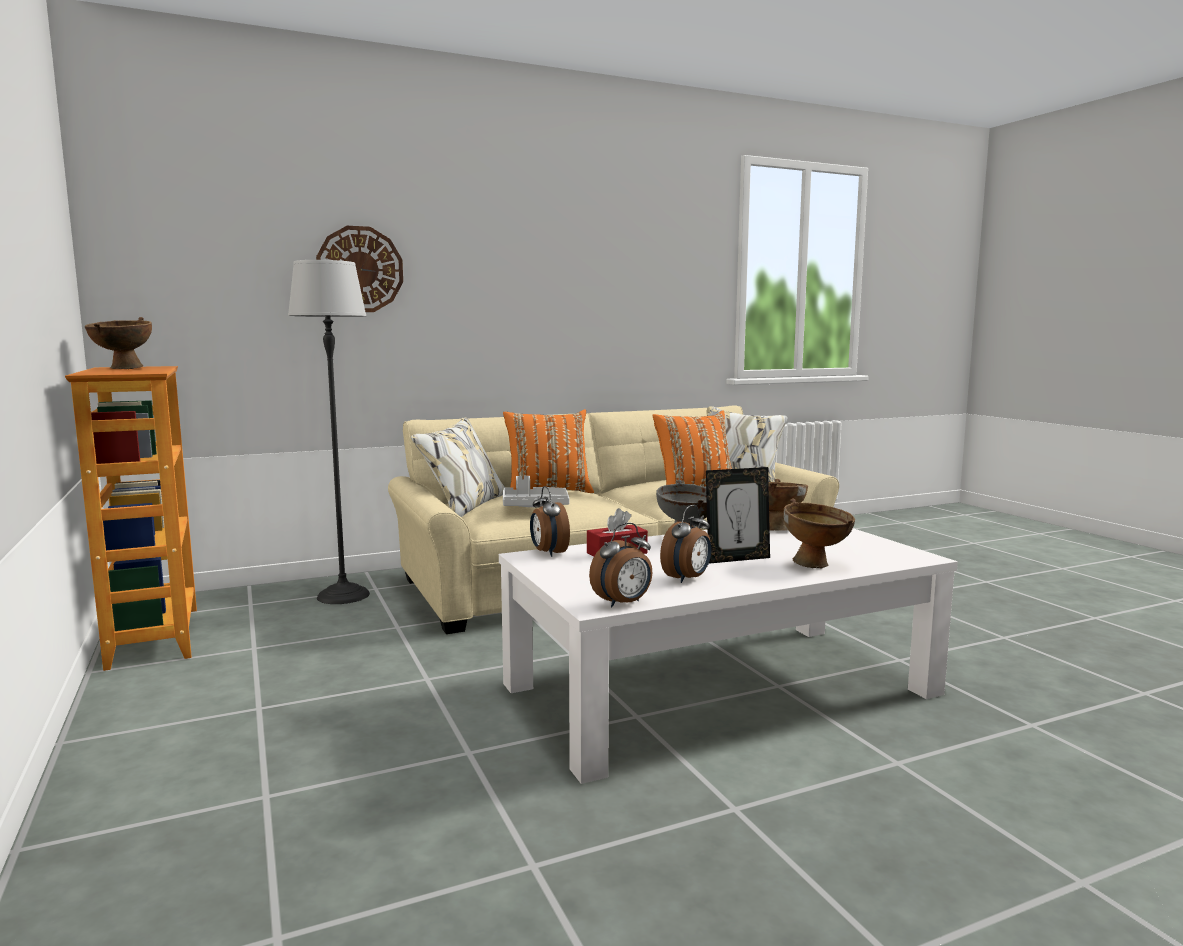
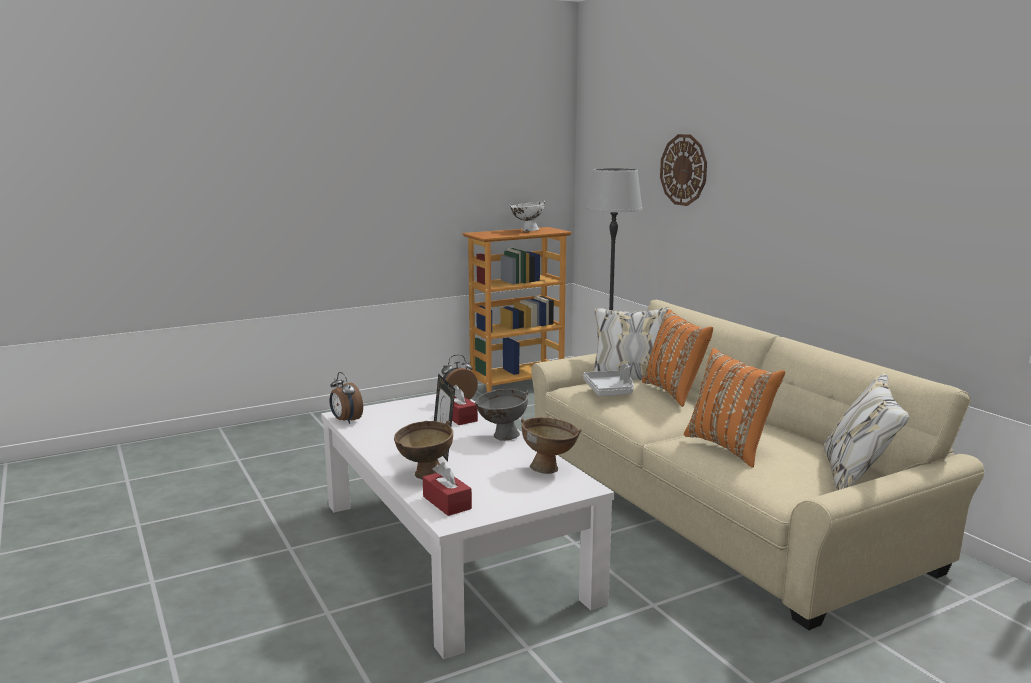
camera: 85 degrees right, 5 degrees up
brown bowl [85,317,152,369] -> white bowl [510,201,545,232]
alarm clock [660,505,711,583] -> none
none -> red tissue box [423,462,472,516]

